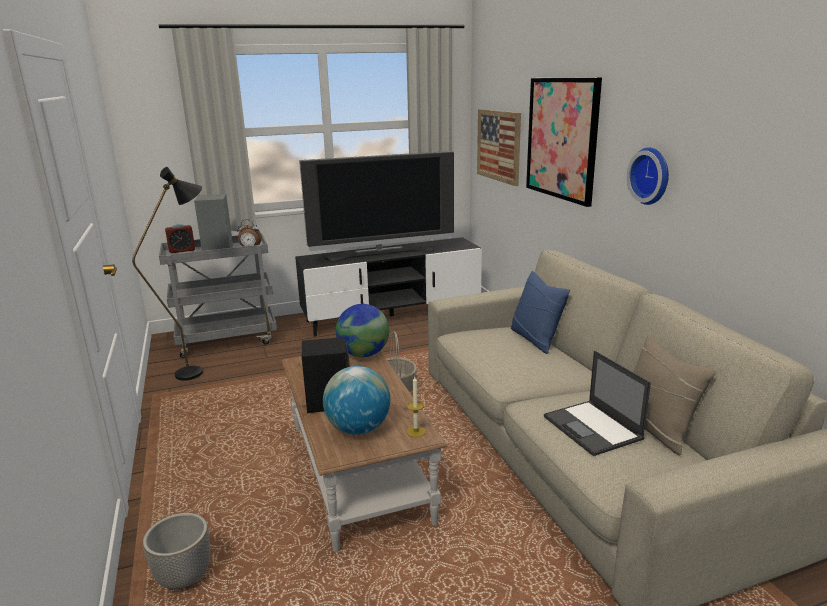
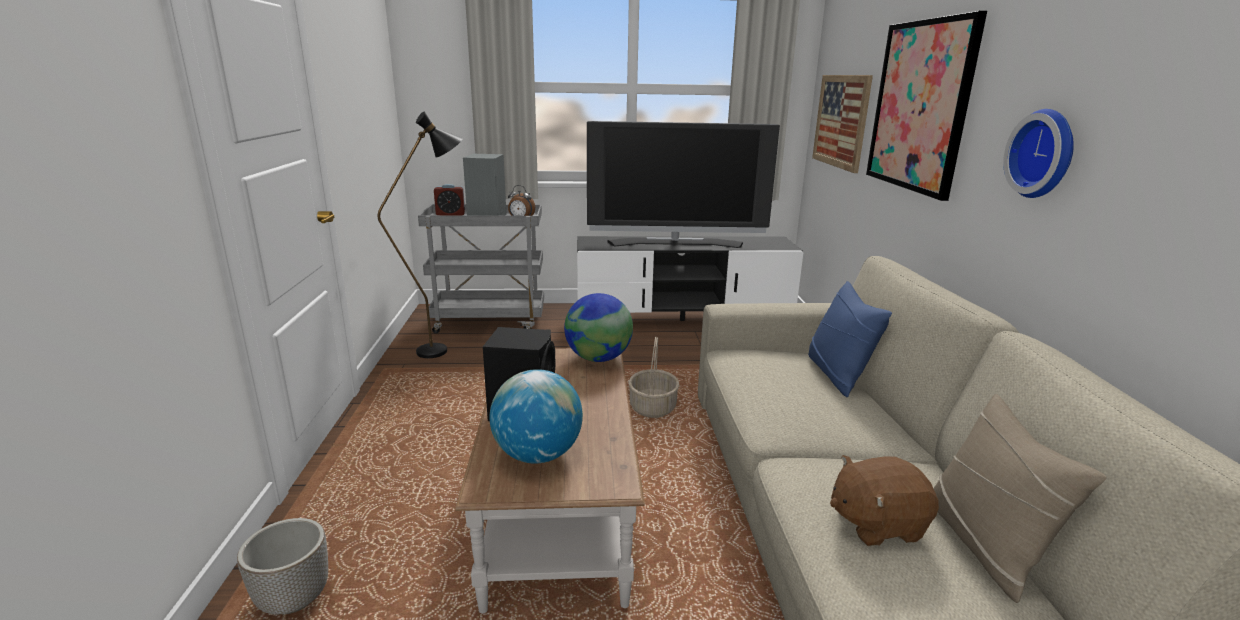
camera: 15 degrees right, 0 degrees up
candle [407,377,426,437] -> none
laptop [544,351,651,456] -> brown plush toy [830,455,939,546]

